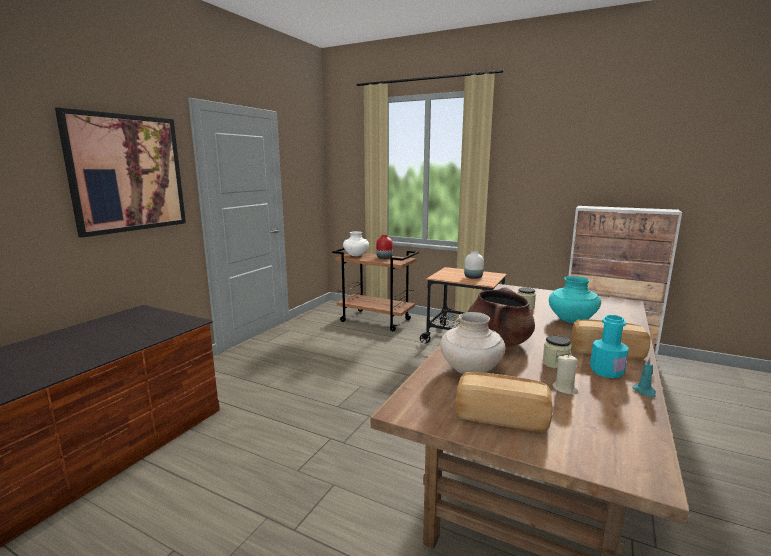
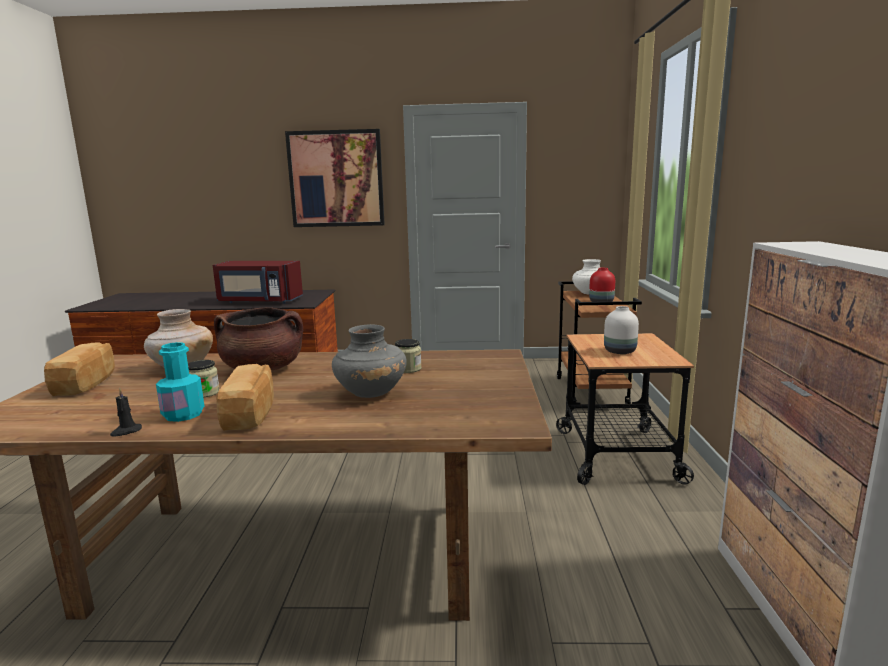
camera: 65 degrees right, 0 degrees up
turquoise vase [549,276,601,323] -> grey vase [332,324,407,398]
beige candle [553,355,578,395] -> none
turquoise candle [632,357,656,398] -> black candle [110,388,142,437]
none -> red microwave [213,261,303,304]

